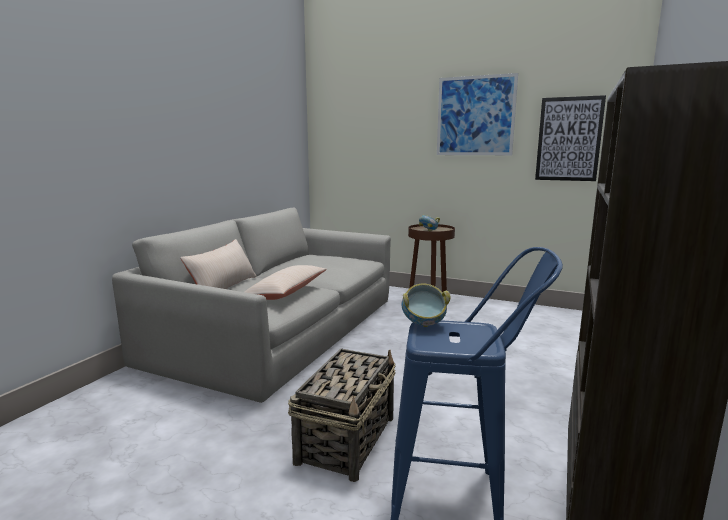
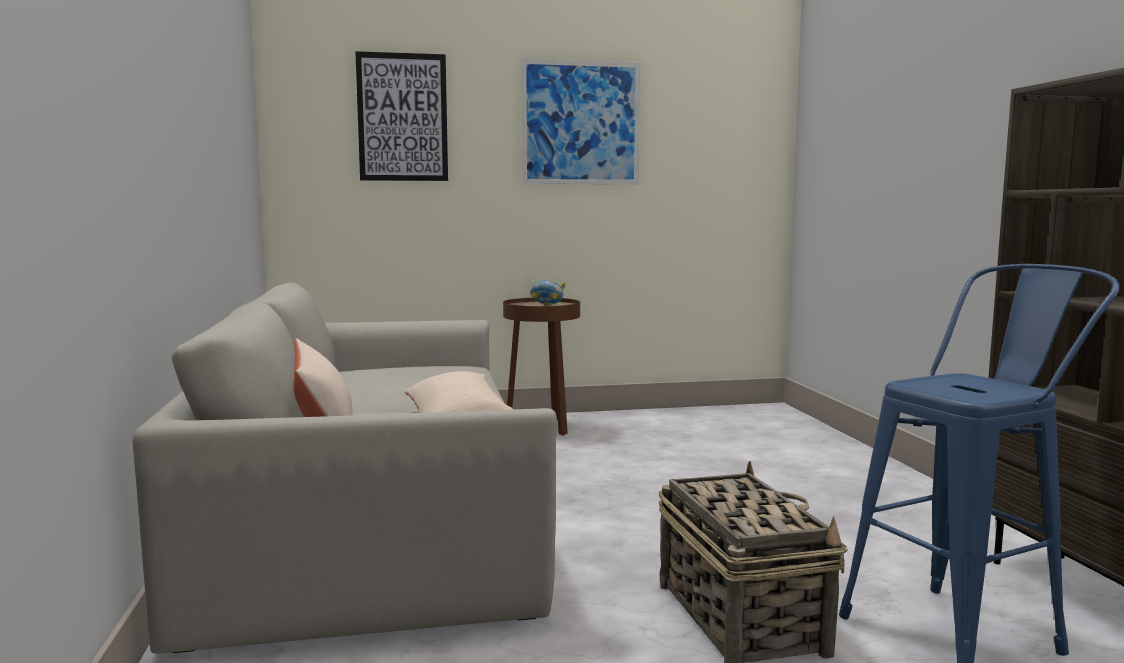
camera: 35 degrees left, 5 degrees down
bowl [402,284,451,327] -> none
picture [535,95,606,181] -> picture moved to [355,51,448,181]

